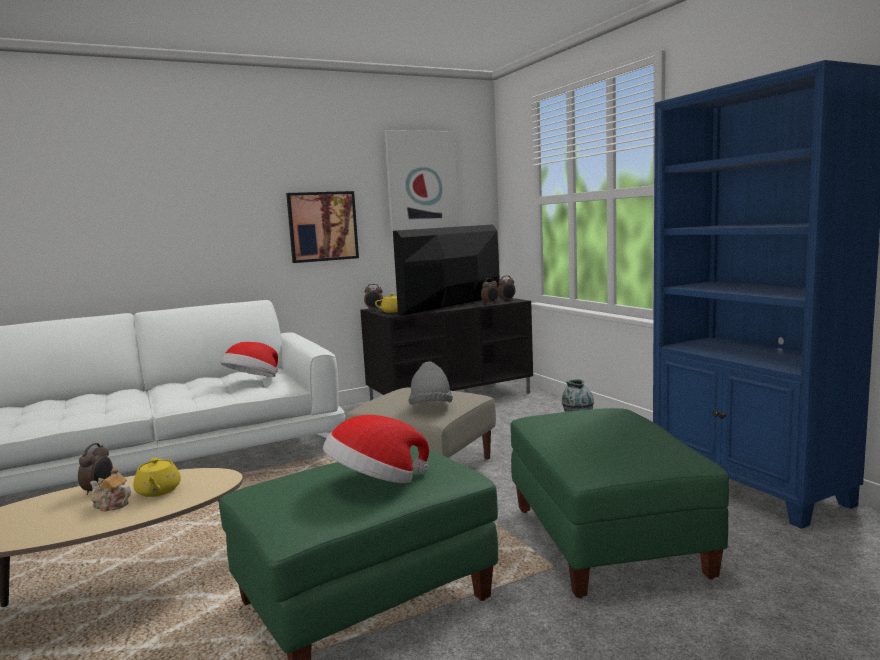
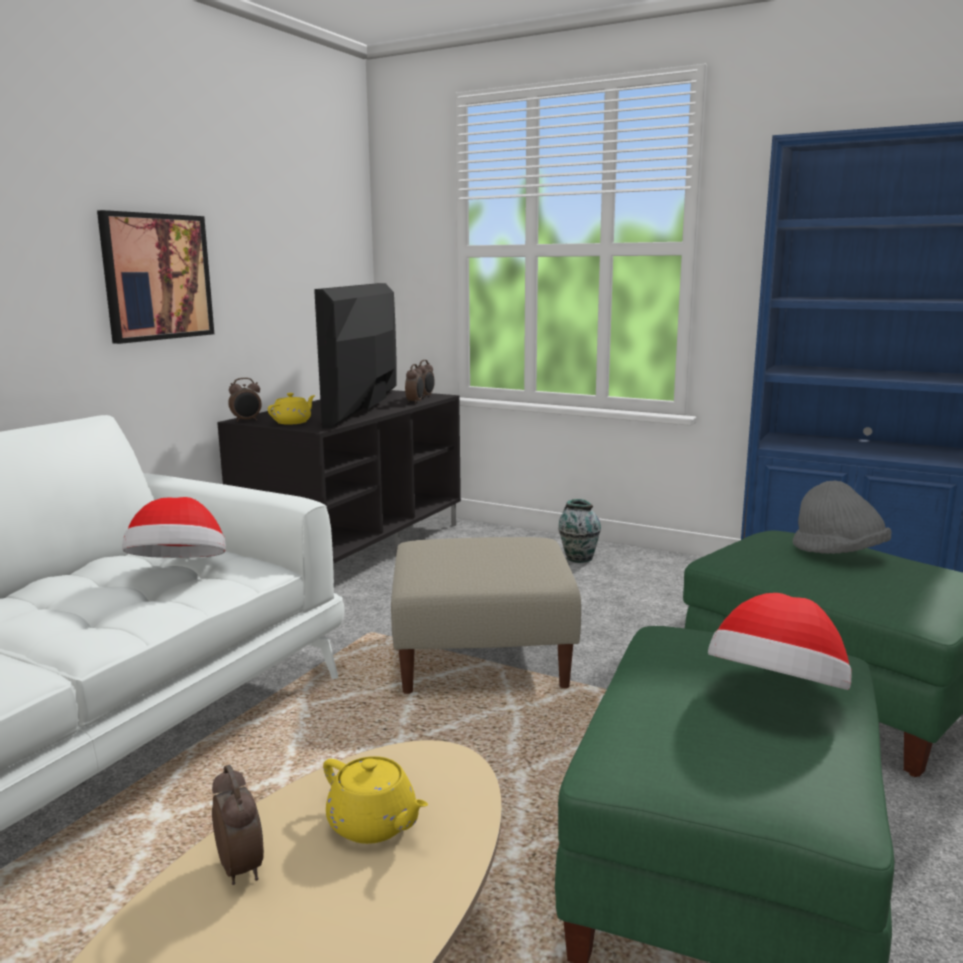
camera: 35 degrees left, 5 degrees up
teapot [90,467,131,512] -> none
picture [384,130,459,248] -> none
grey hat [408,362,453,404] -> grey hat moved to [793,480,891,554]

